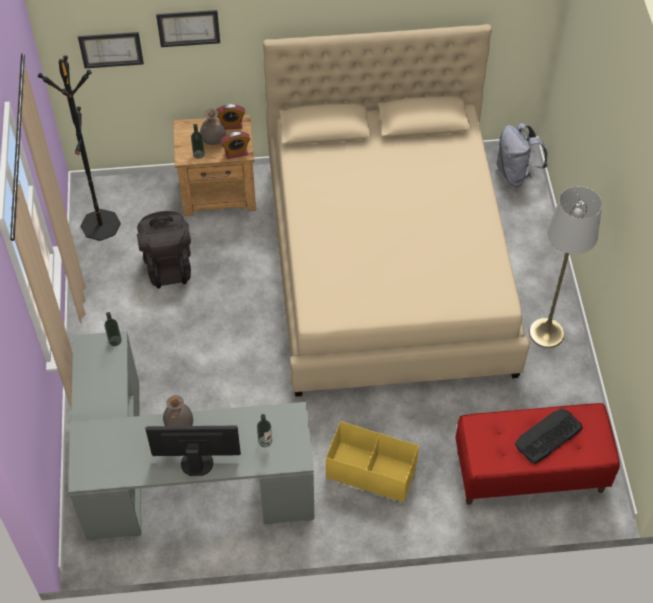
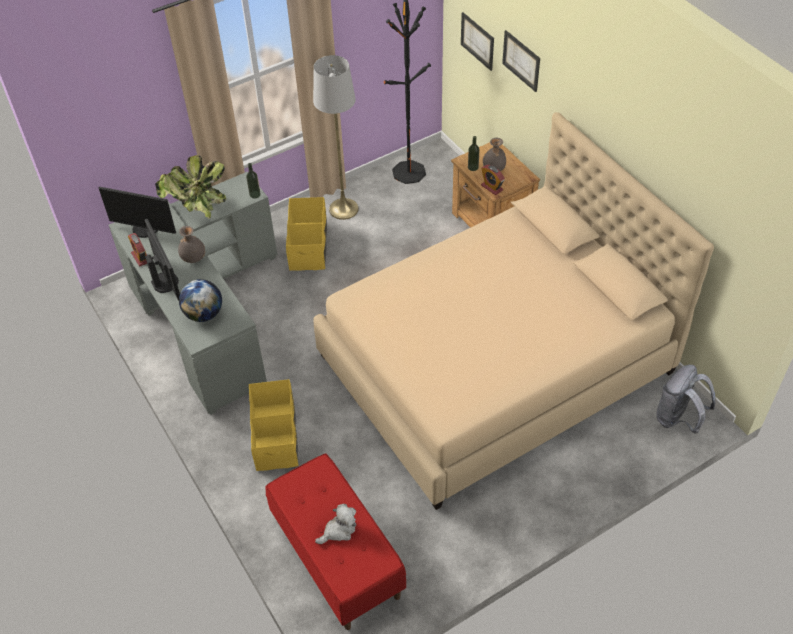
camera: 65 degrees right, 5 degrees down
black backpack [137,211,191,289] -> none
alarm clock [216,104,245,130] -> alarm clock moved to [128,233,147,266]
bottle [257,414,272,447] -> globe [179,279,222,322]
keyboard [515,408,583,464] -> plush toy [315,504,356,544]
grey floor lamp [529,186,602,348] -> grey floor lamp moved to [313,55,359,220]
none -> monitor [98,187,176,238]
none -> potted plant [155,155,226,219]
none -> yellow storage box [286,197,327,271]

